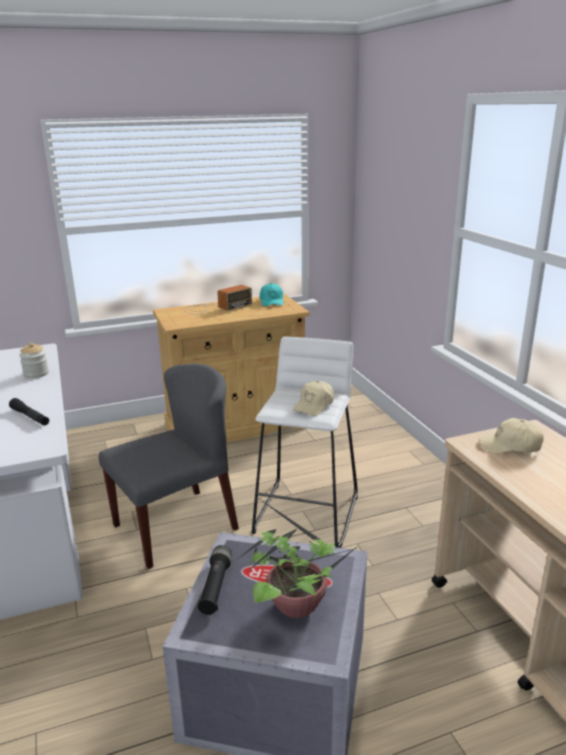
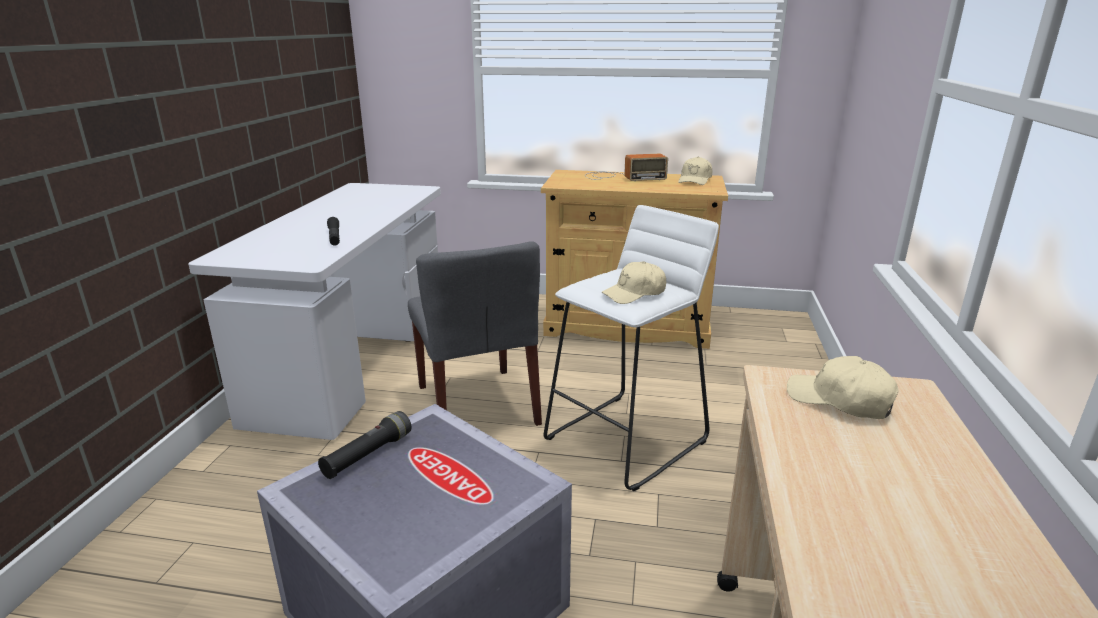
camera: 30 degrees right, 0 degrees up
jar [19,343,49,379] -> none
grey chair [99,364,239,569] -> grey chair turned 75 degrees clockwise [408,241,542,426]
potted plant [239,500,365,618] -> none
turquoise cap [260,283,284,306] -> beige cap [678,156,712,185]

